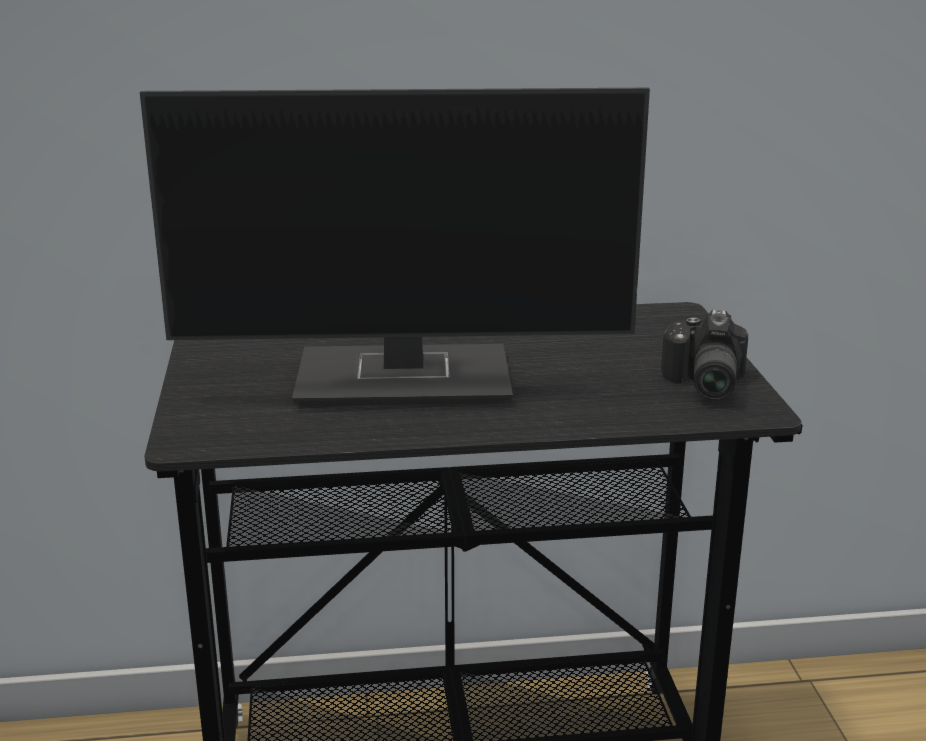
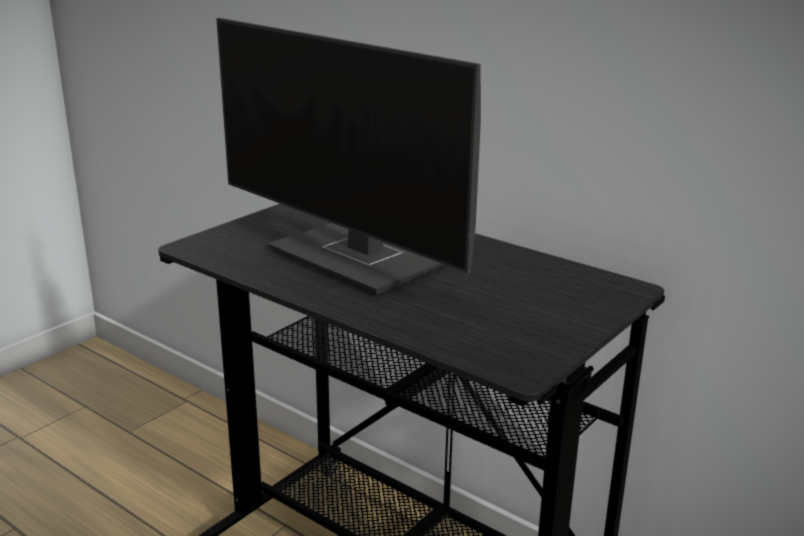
camera: 45 degrees right, 0 degrees up
camera [661,310,748,400] -> none

